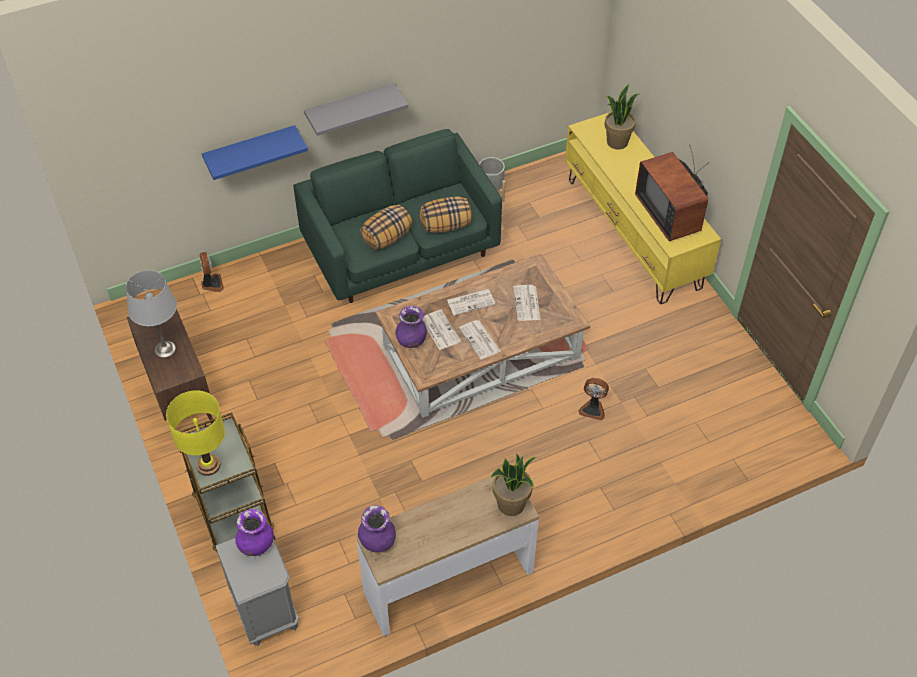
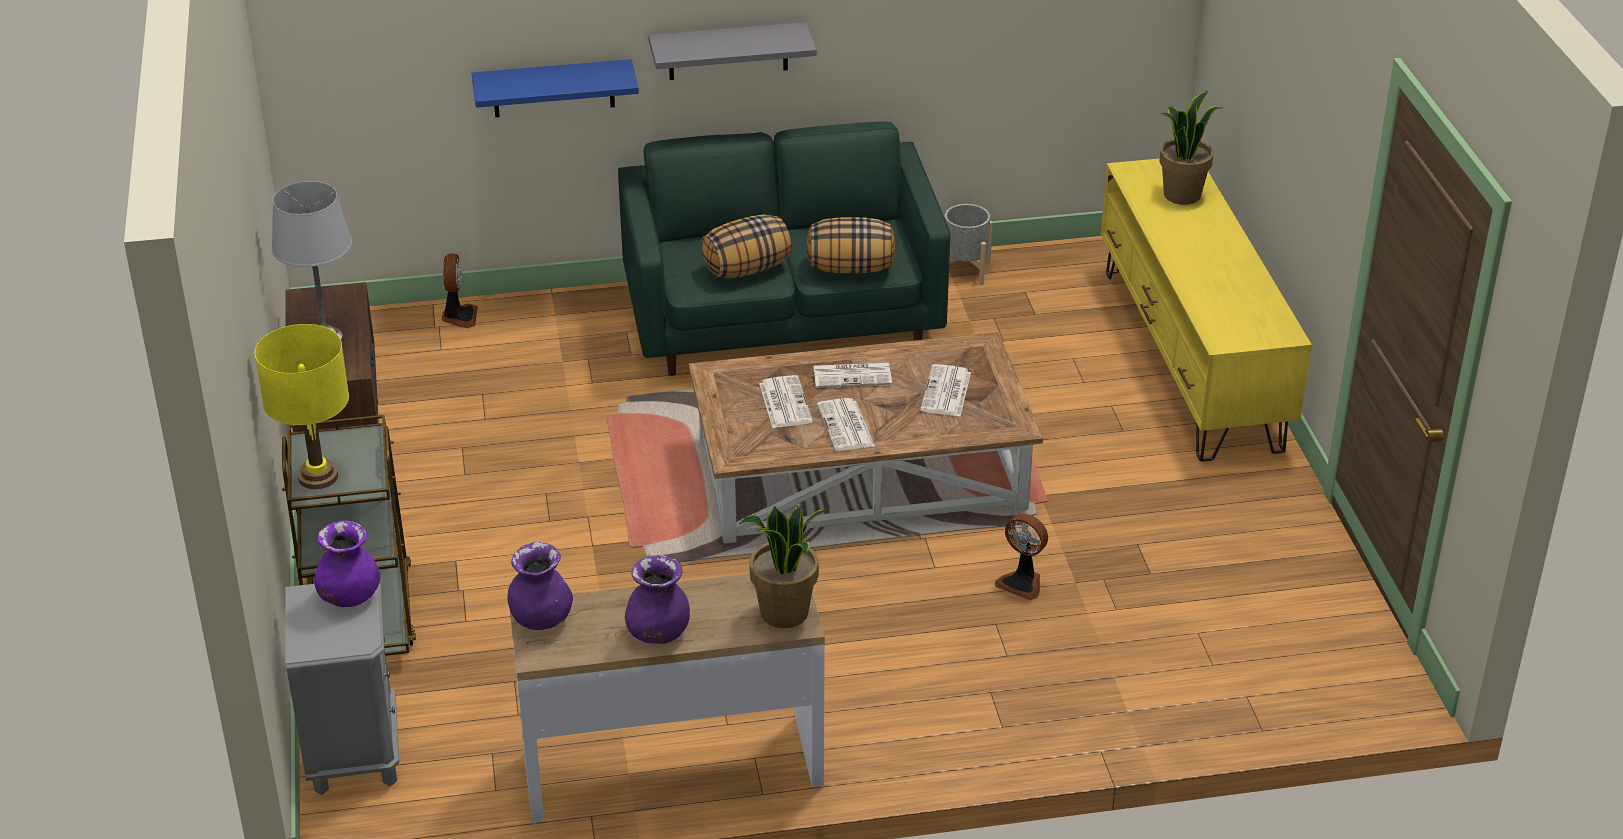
camera: 15 degrees right, 15 degrees down
purple vase [395,306,427,348] -> purple vase moved to [625,555,690,644]
television [635,144,708,241] -> none

